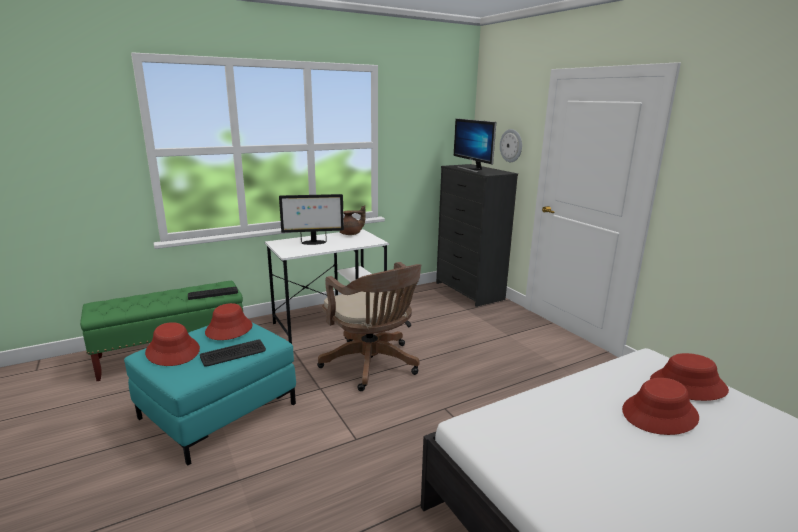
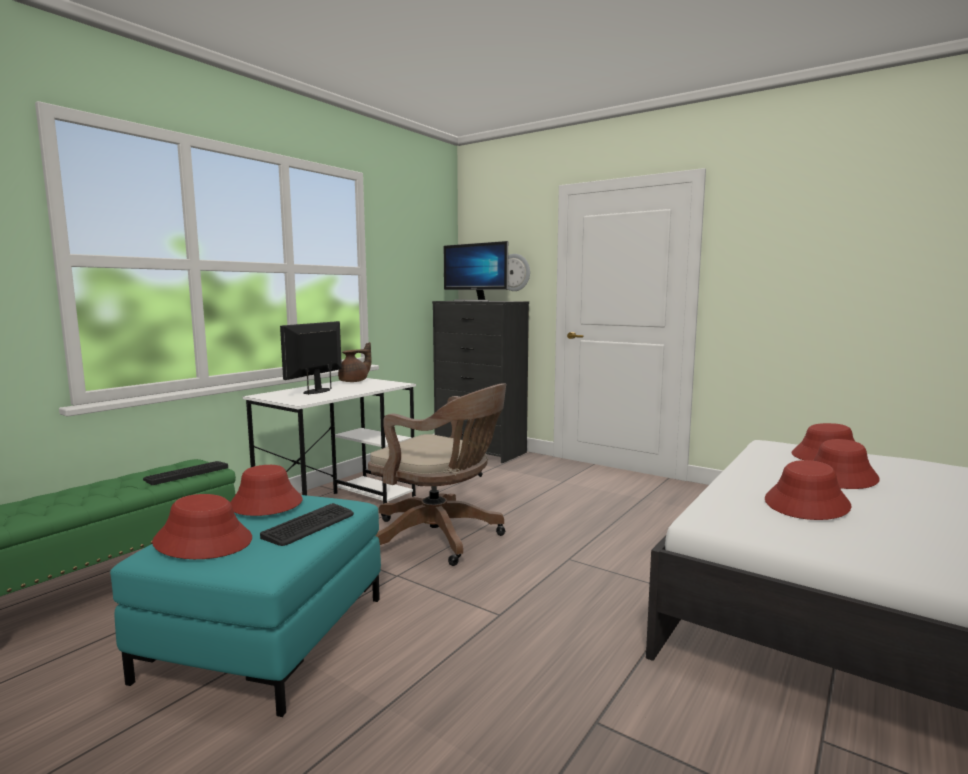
camera: 25 degrees left, 10 degrees down
monitor [279,194,344,245] -> monitor turned 150 degrees clockwise [280,321,342,395]
none -> red hat [765,460,852,520]

